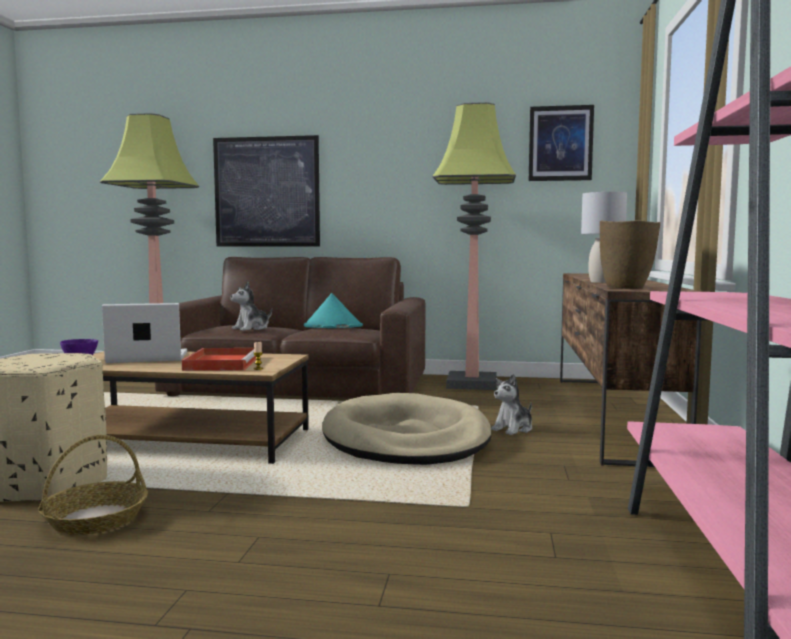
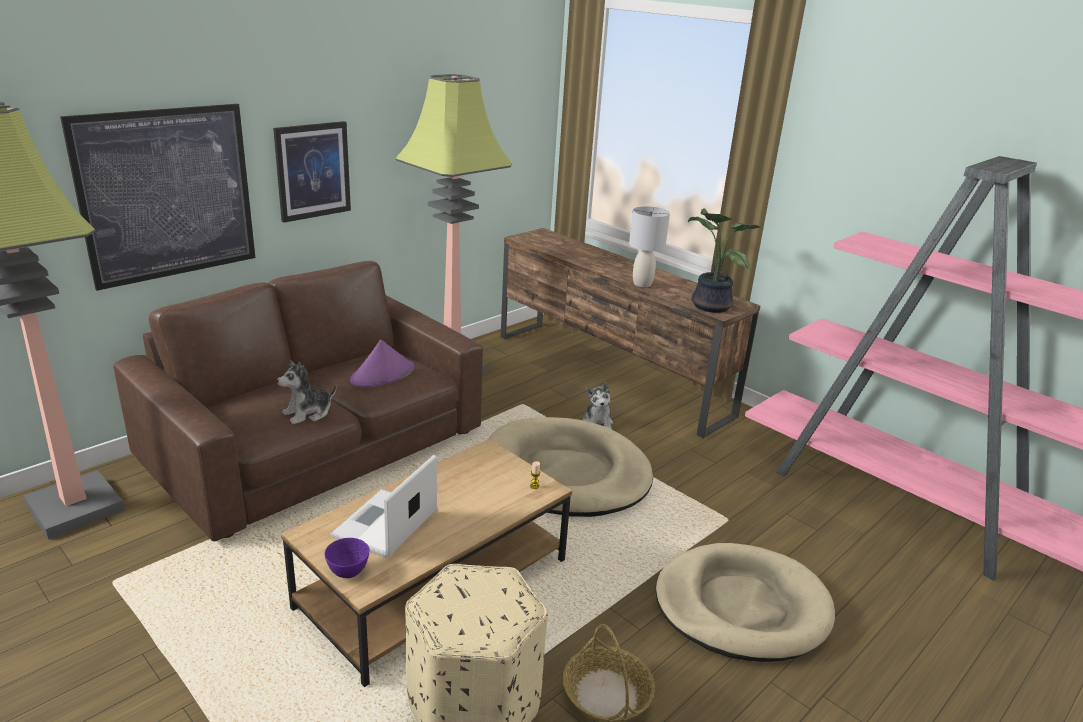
camera: 55 degrees left, 20 degrees up
red tray [182,348,256,371] -> none
plush toy [231,282,272,331] -> plush toy turned 60 degrees clockwise [277,360,337,424]
turquoise hat [304,293,363,328] -> purple hat [350,340,414,388]
picture [529,105,594,181] -> picture moved to [273,121,351,223]
brown vase [600,220,660,289] -> potted plant [688,208,760,313]
none -> beige dog bed [656,543,835,662]

